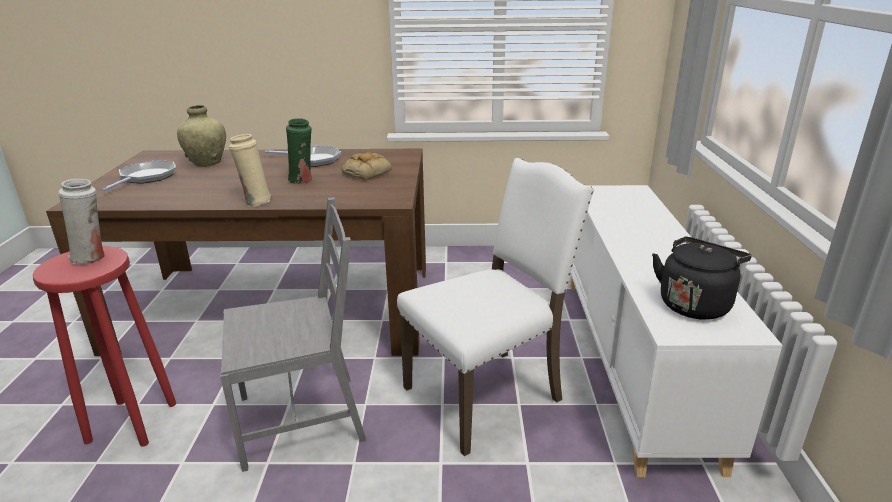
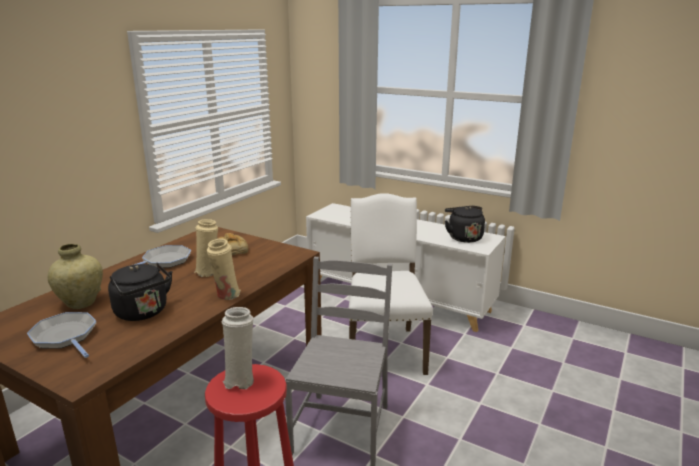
camera: 60 degrees left, 5 degrees down
green vase [286,118,312,184] -> beige vase [194,219,218,277]
none -> black kettle [108,262,172,321]

